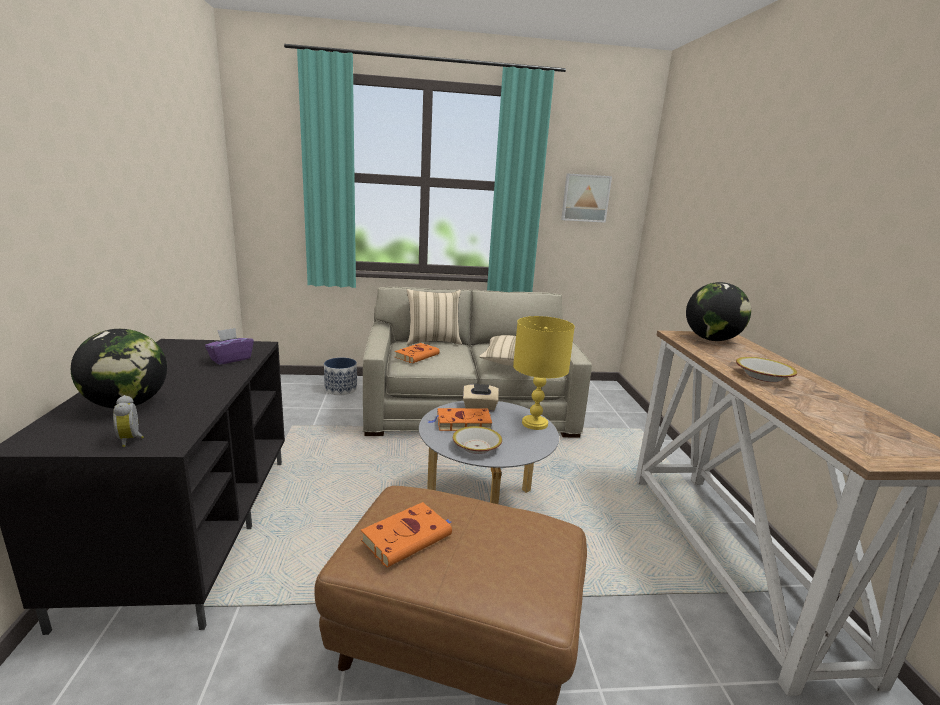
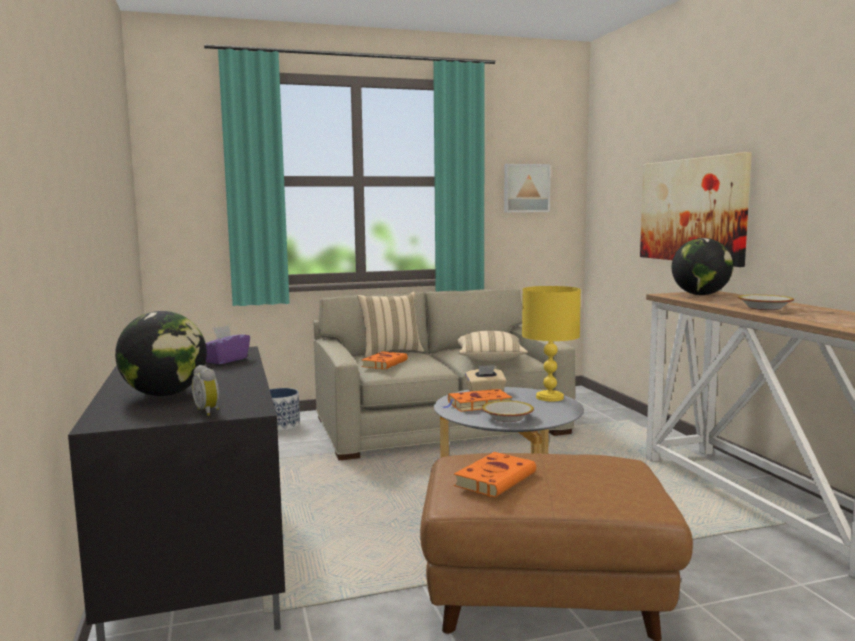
camera: 10 degrees left, 10 degrees down
none -> picture [640,152,752,267]

